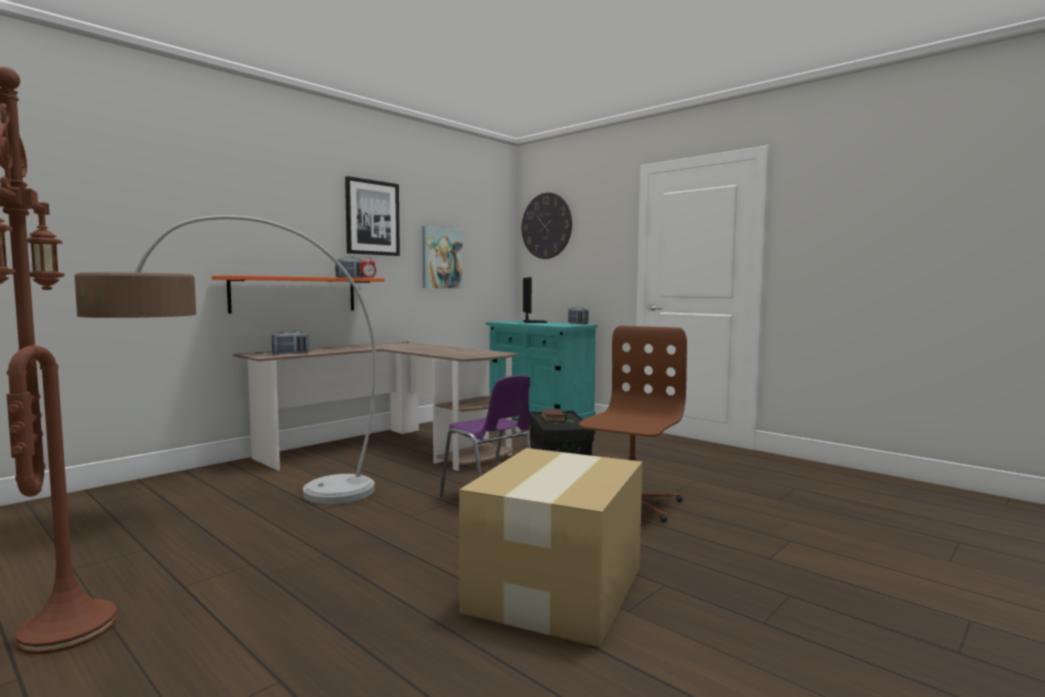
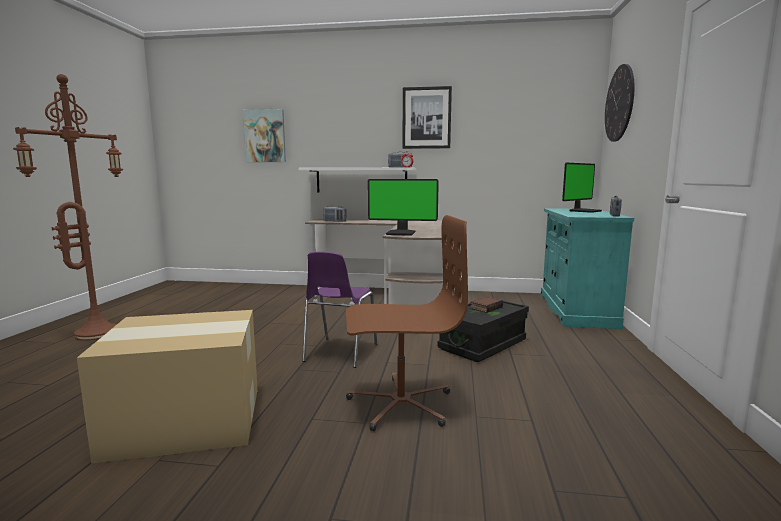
camera: 55 degrees right, 5 degrees up
floor lamp [75,215,376,504] -> none
orange shelf [212,275,385,313] -> white shelf [298,168,416,193]
picture [422,226,463,288] -> picture moved to [243,109,286,162]
none -> monitor [368,179,439,236]

